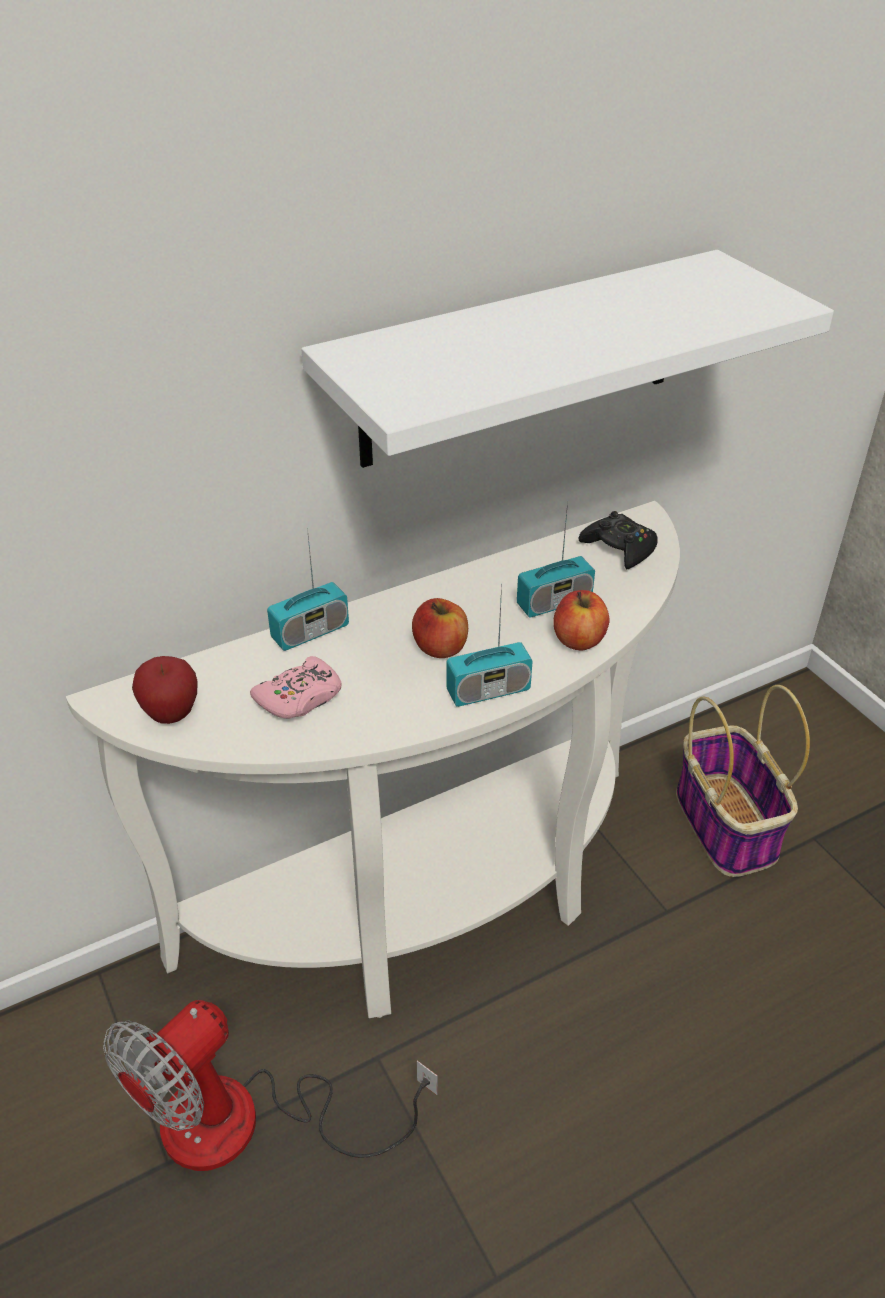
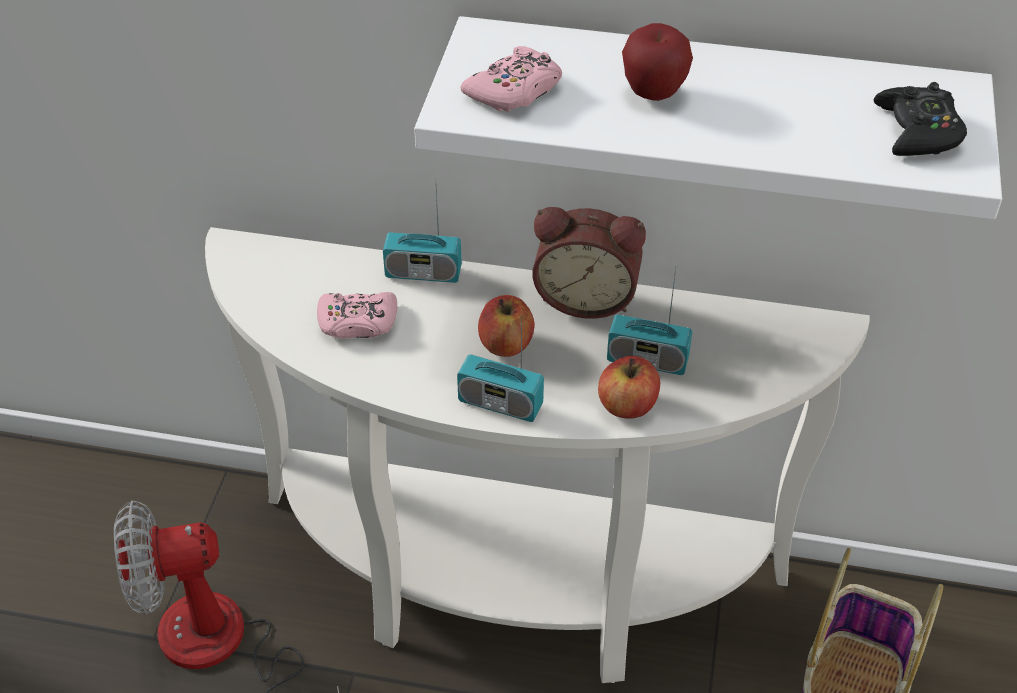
camera: 40 degrees right, 5 degrees up
apple [132,656,198,724] -> apple moved to [622,23,693,101]
black game controller [578,511,658,570] -> black game controller moved to [874,82,967,156]
none -> pink game controller [461,46,562,112]
none -> alarm clock [532,207,646,319]

